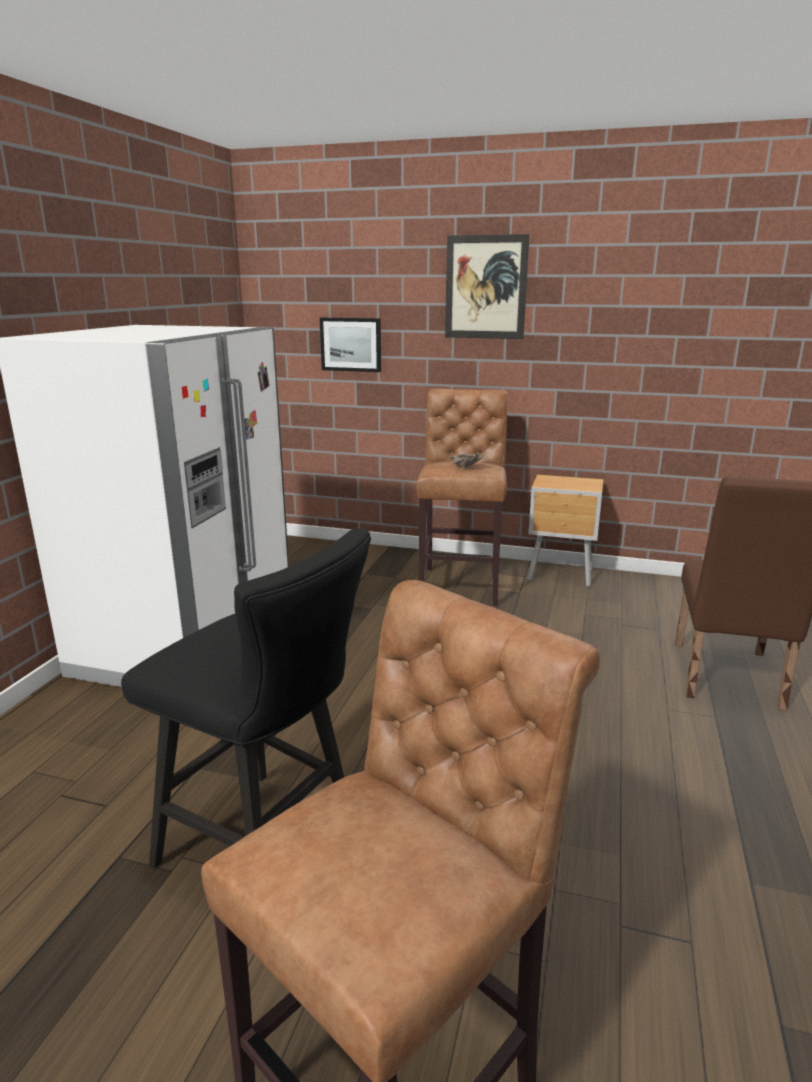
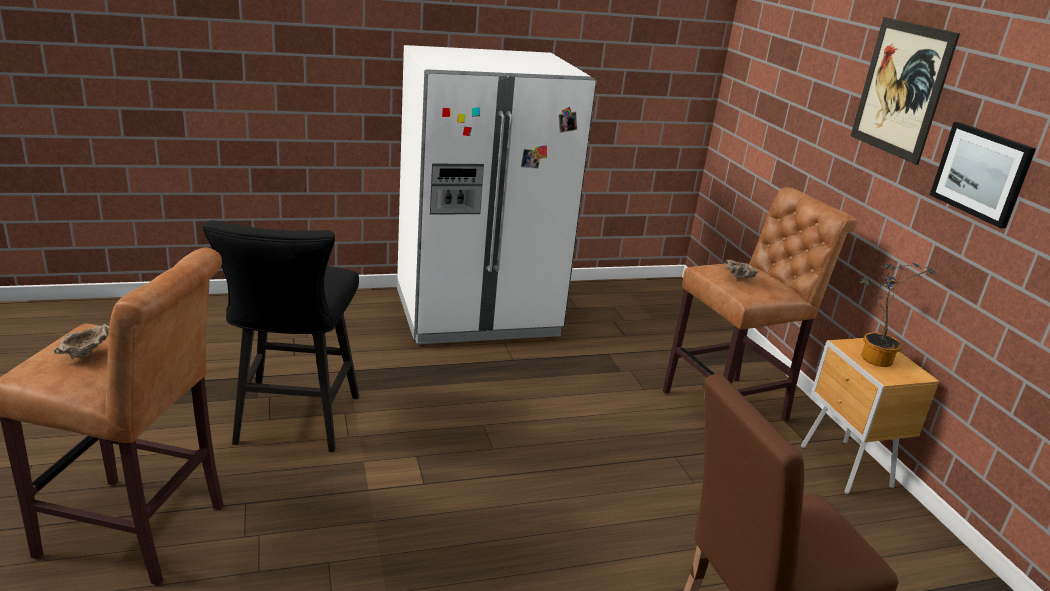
camera: 55 degrees right, 5 degrees up
picture [320,318,381,372] -> picture moved to [930,122,1036,228]
none -> beige bowl [54,324,109,359]
none -> potted plant [859,263,936,367]

